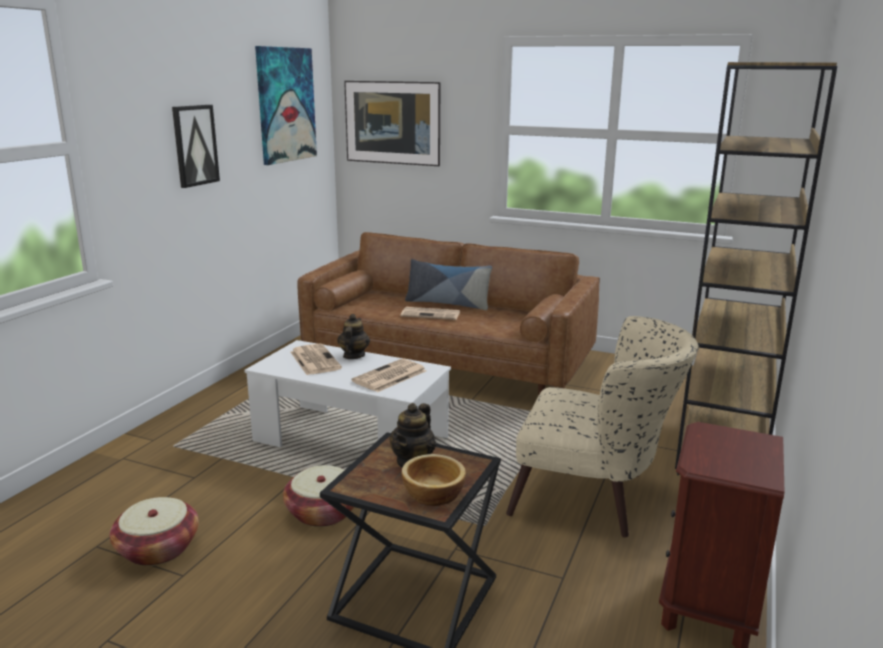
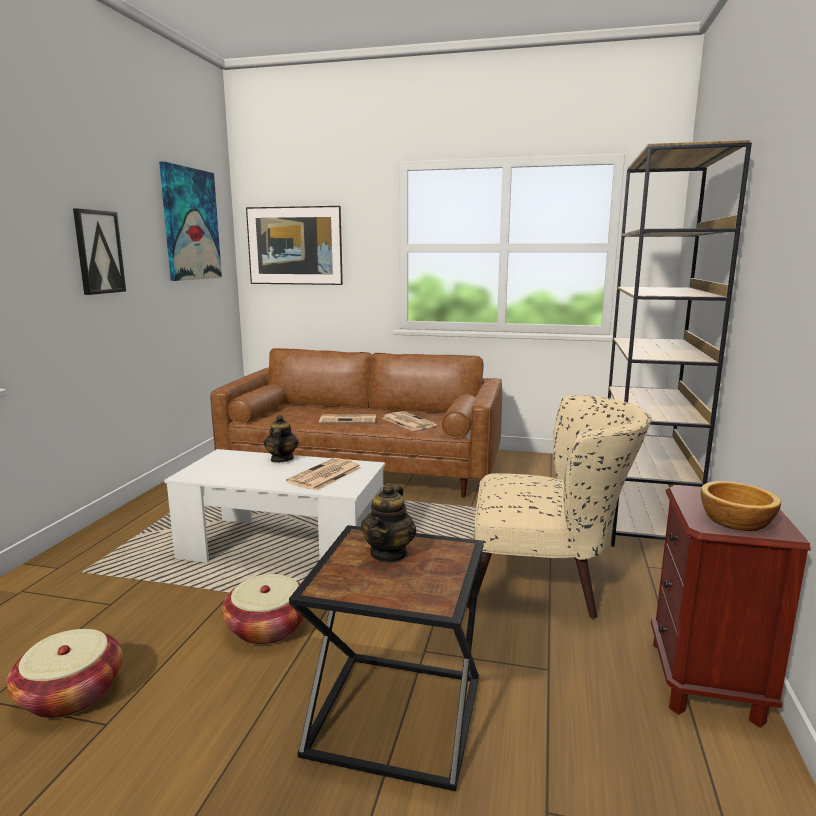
camera: 10 degrees left, 5 degrees down
newspaper [291,344,342,375] -> newspaper moved to [382,411,437,431]
bowl [401,454,466,506] -> bowl moved to [701,481,781,531]
pillow [405,259,492,310] -> none

